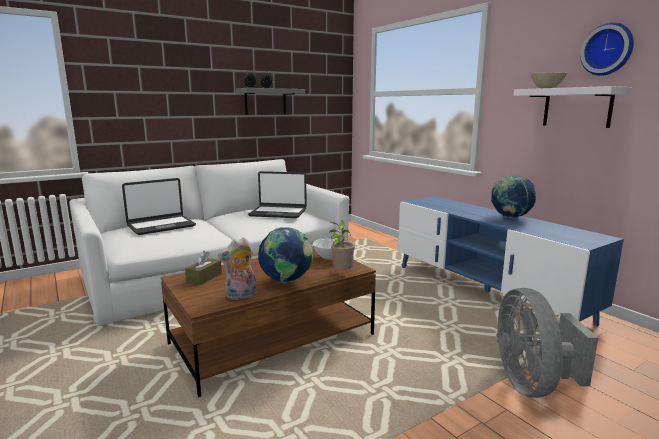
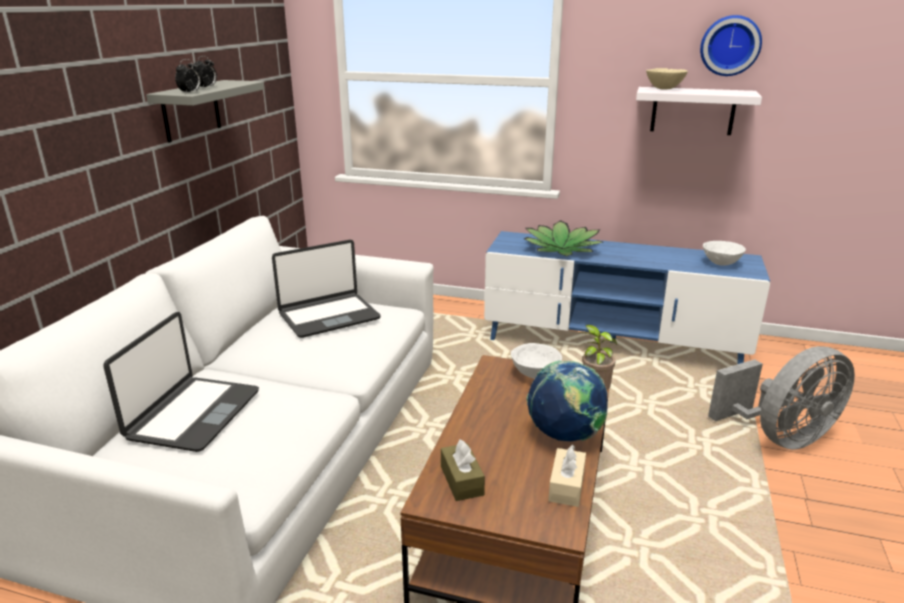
camera: 40 degrees left, 10 degrees up
plush toy [218,237,257,300] -> beige tissue box [548,445,586,507]
globe [491,175,536,219] -> none
grey fan [496,288,598,398] -> grey fan turned 75 degrees counterclockwise [708,346,855,450]
none -> potted plant [524,220,603,256]
none -> white bowl [703,241,746,266]

